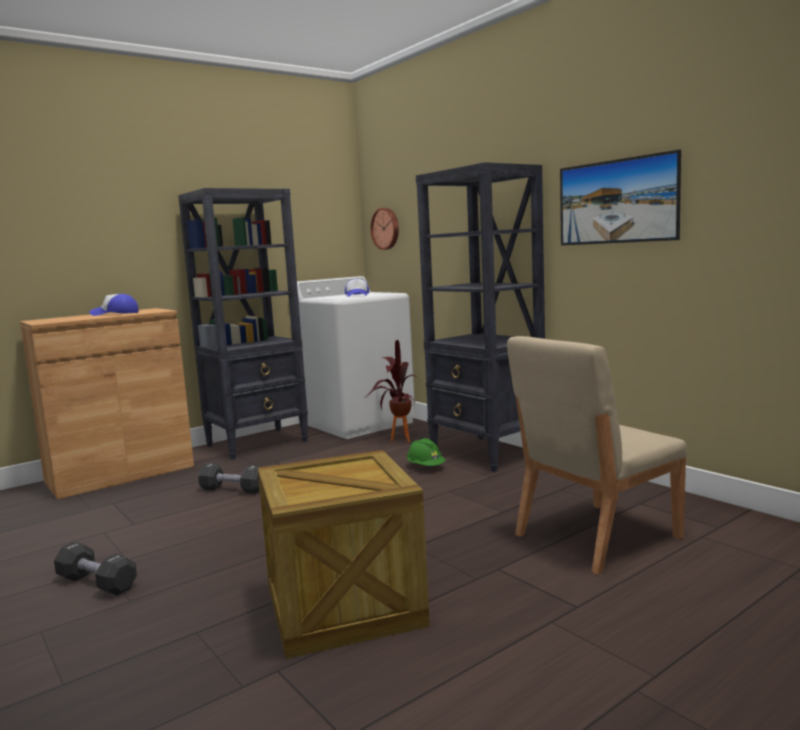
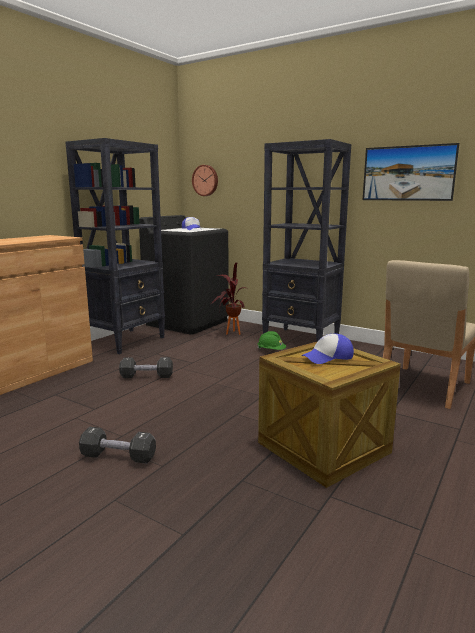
camera: 20 degrees left, 5 degrees up
cap [89,294,139,316] -> cap moved to [302,334,354,364]
white washing machine [297,276,415,439] -> black washing machine [139,215,229,335]

